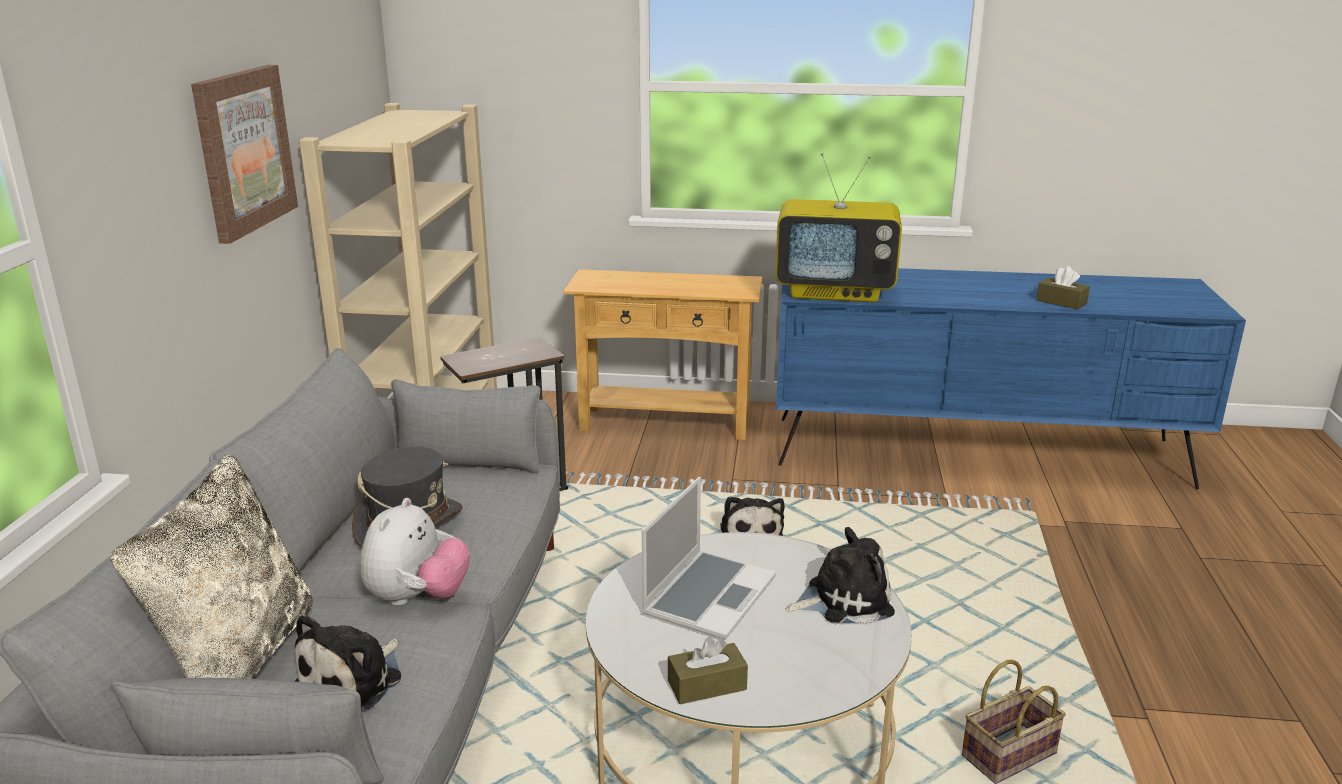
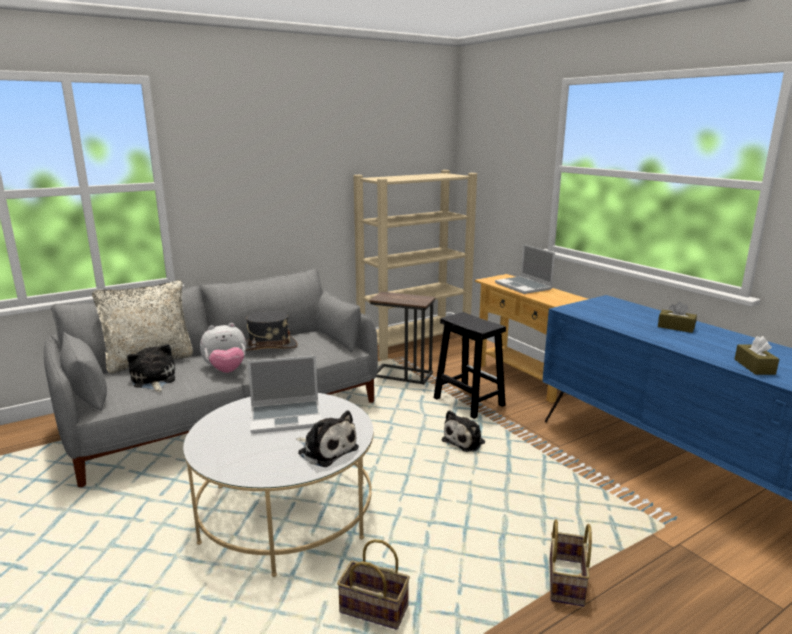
camera: 50 degrees right, 5 degrees down
picture [191,65,298,244] -> none
plush toy [295,614,401,711] -> plush toy turned 75 degrees clockwise [127,344,176,392]
brown tissue box [668,637,748,704] -> brown tissue box moved to [658,302,697,333]
television [775,153,902,302] -> none
none -> black stool [434,312,506,419]
none -> laptop [495,244,555,294]
none -> basket [550,519,592,606]

